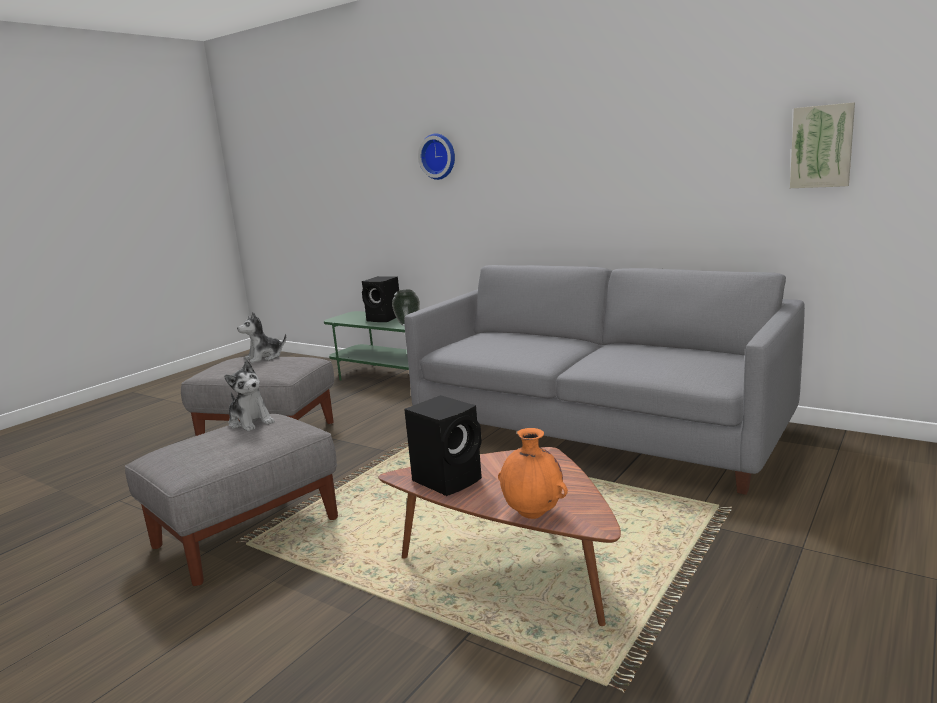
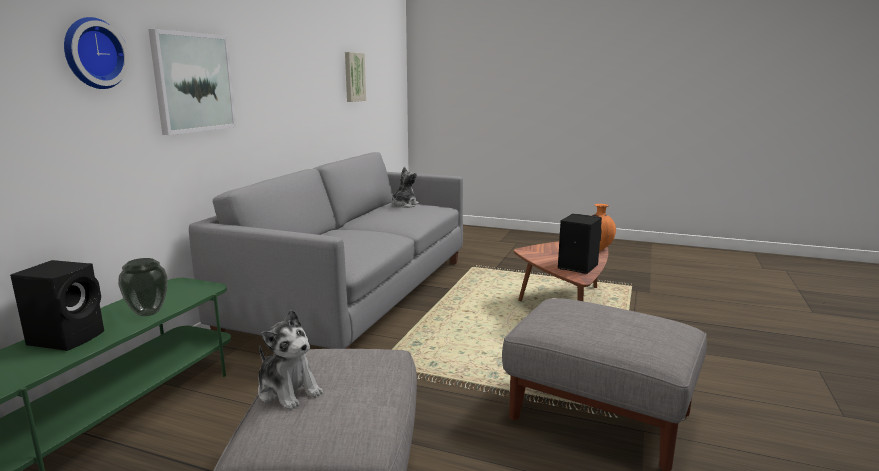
camera: 105 degrees left, 0 degrees up
plush toy [224,360,275,431] -> plush toy moved to [392,167,419,208]
none -> picture [148,29,236,135]

